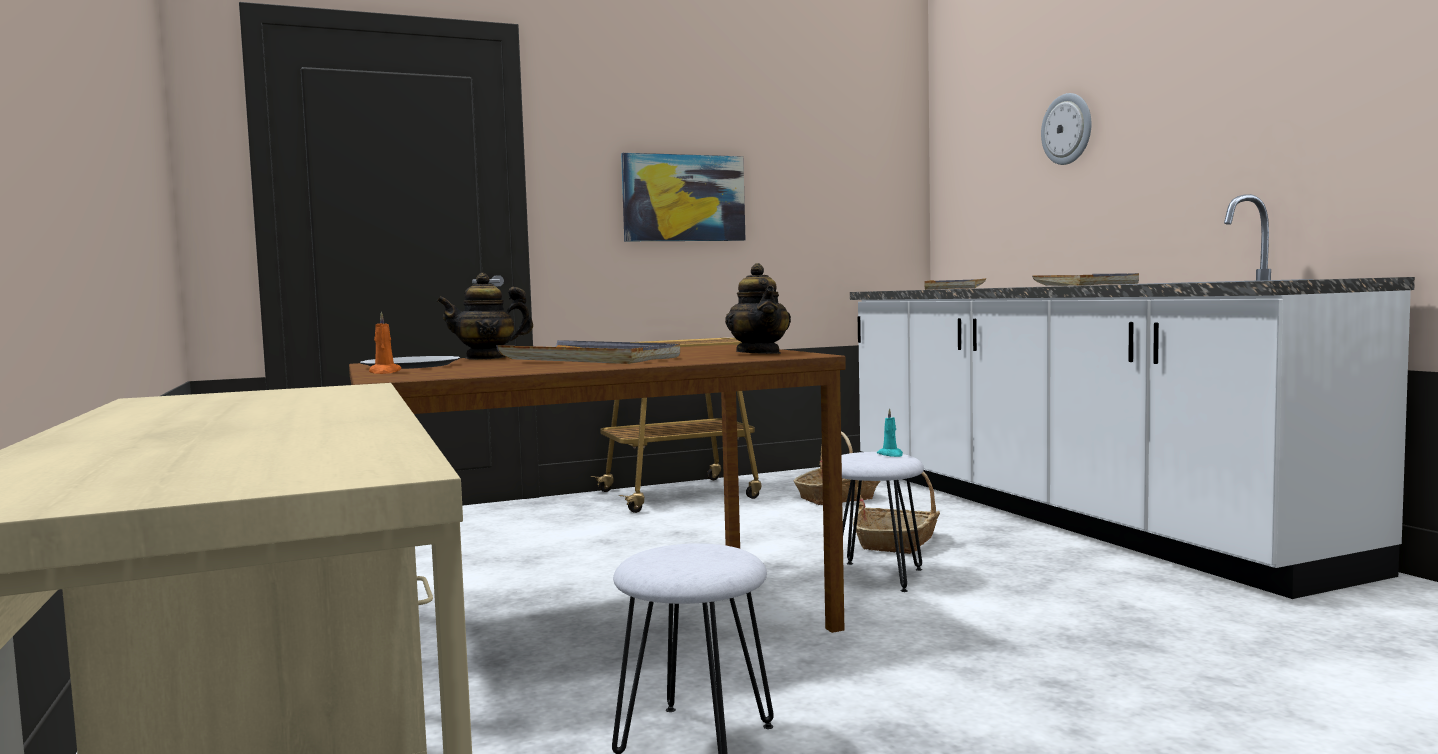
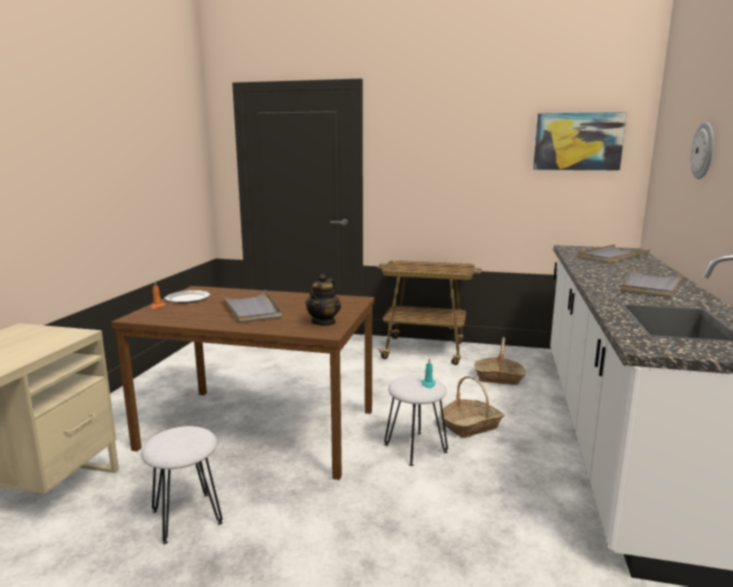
camera: 35 degrees right, 10 degrees up
teapot [436,273,533,360] -> none
picture [621,153,746,241] -> picture moved to [533,112,627,170]

